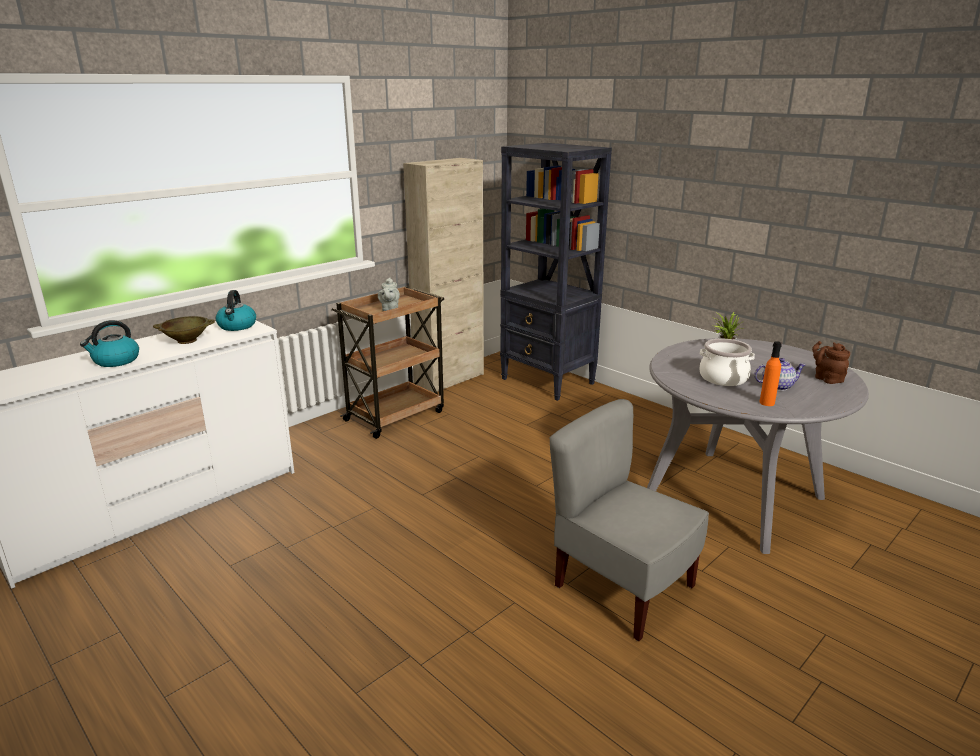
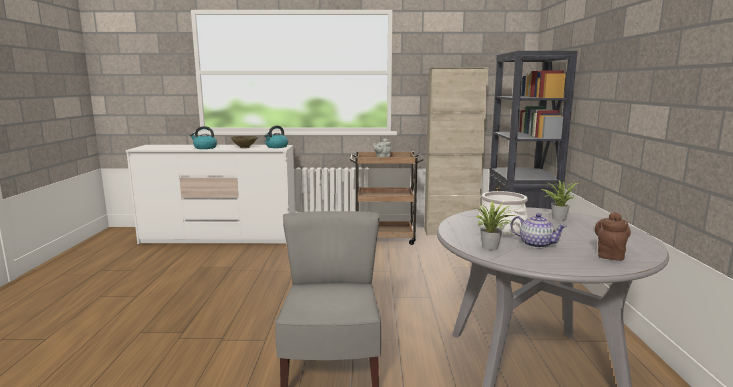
camera: 45 degrees right, 10 degrees down
orange bottle [759,341,782,406] -> potted plant [476,201,517,250]

